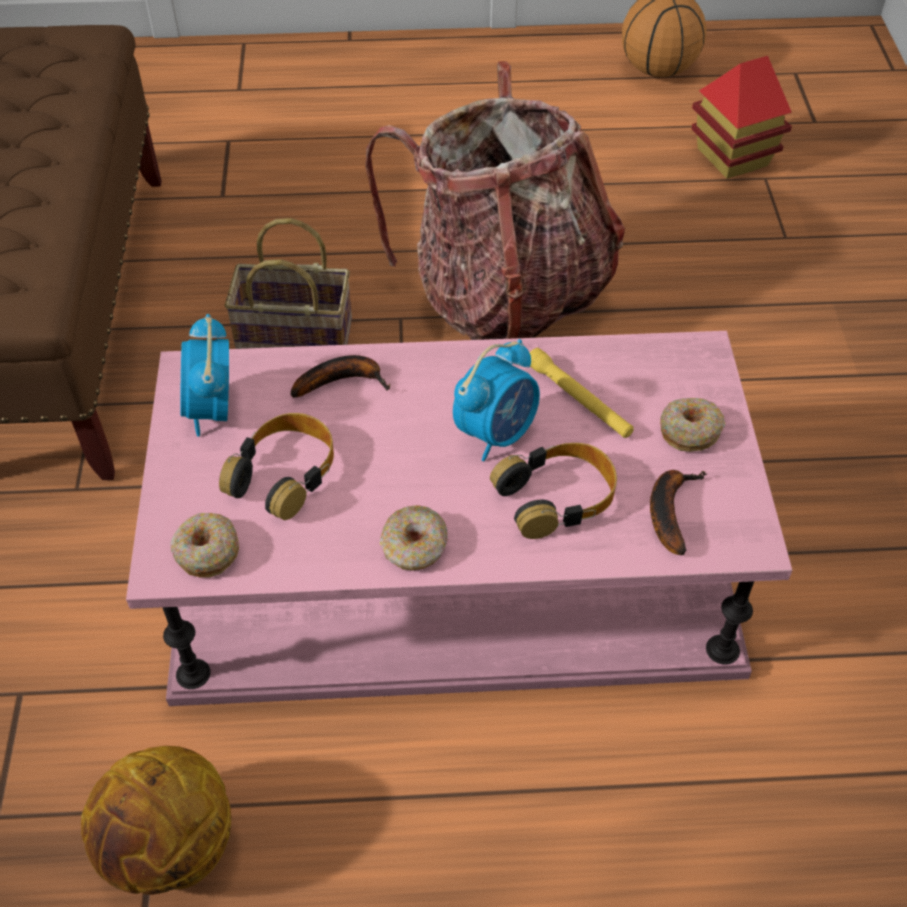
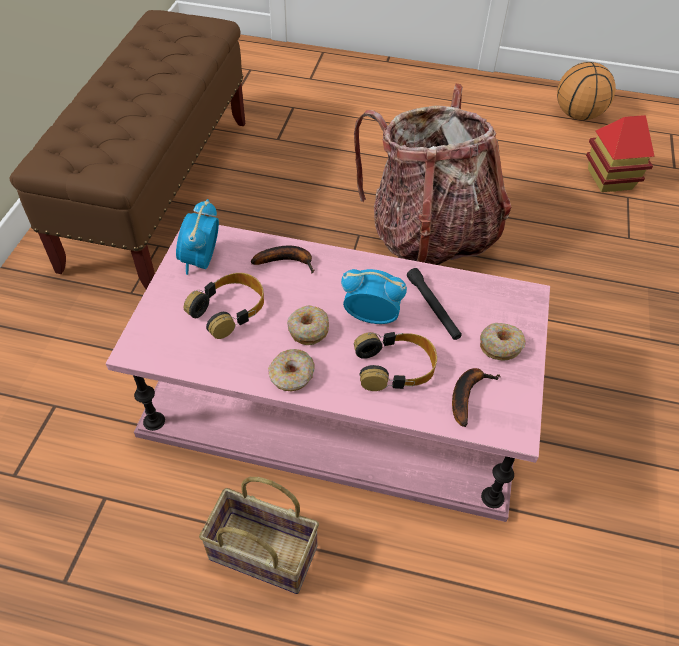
camera: 15 degrees right, 0 degrees up
basketball [81,746,231,895] -> none
donut [170,513,239,578] -> donut moved to [287,305,329,345]
basket [225,218,352,349] -> basket moved to [199,477,319,594]
alarm clock [453,339,540,461] -> alarm clock turned 135 degrees counterclockwise [341,269,407,324]
yellow flashlight [530,348,633,438] -> black flashlight [407,268,462,340]

